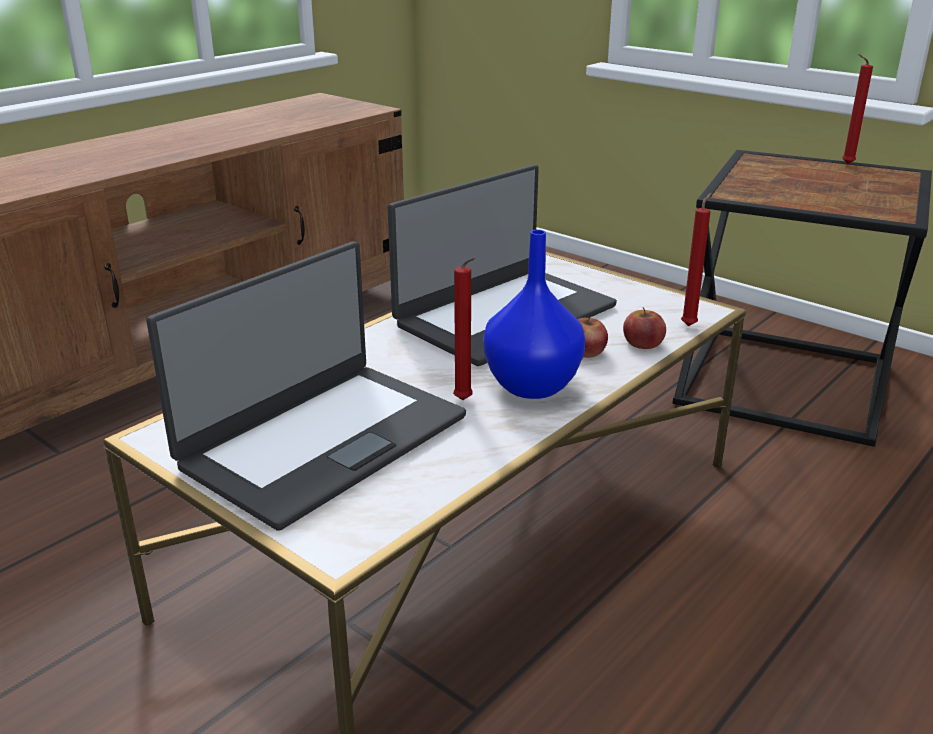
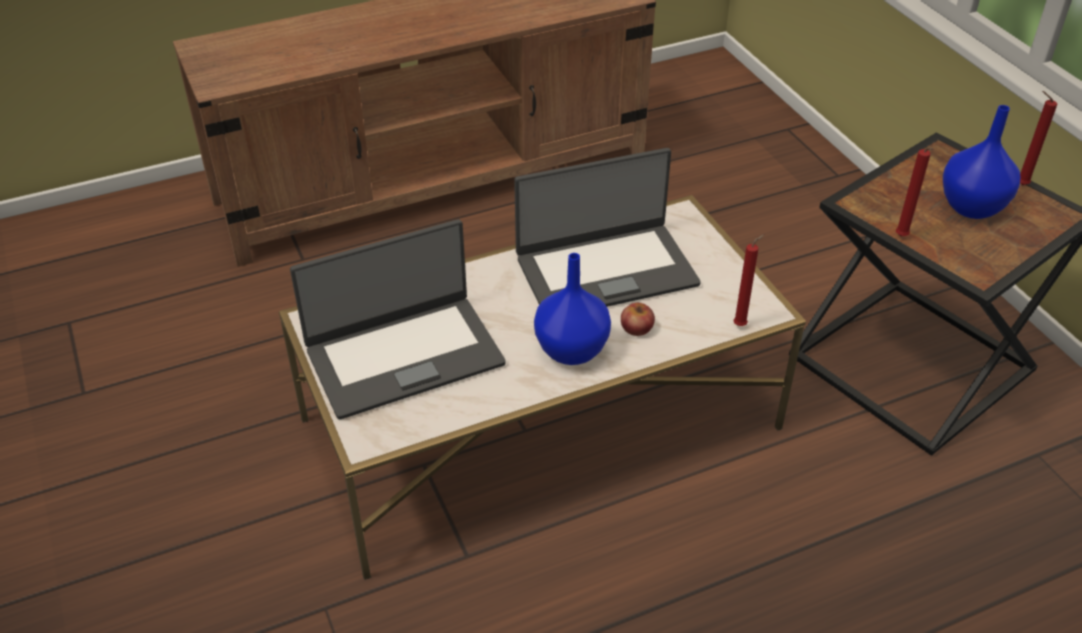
camera: 25 degrees right, 15 degrees up
red candle [453,258,475,400] -> red candle moved to [896,148,935,237]
apple [623,307,666,349] -> none
none -> blue vase [943,105,1020,219]

